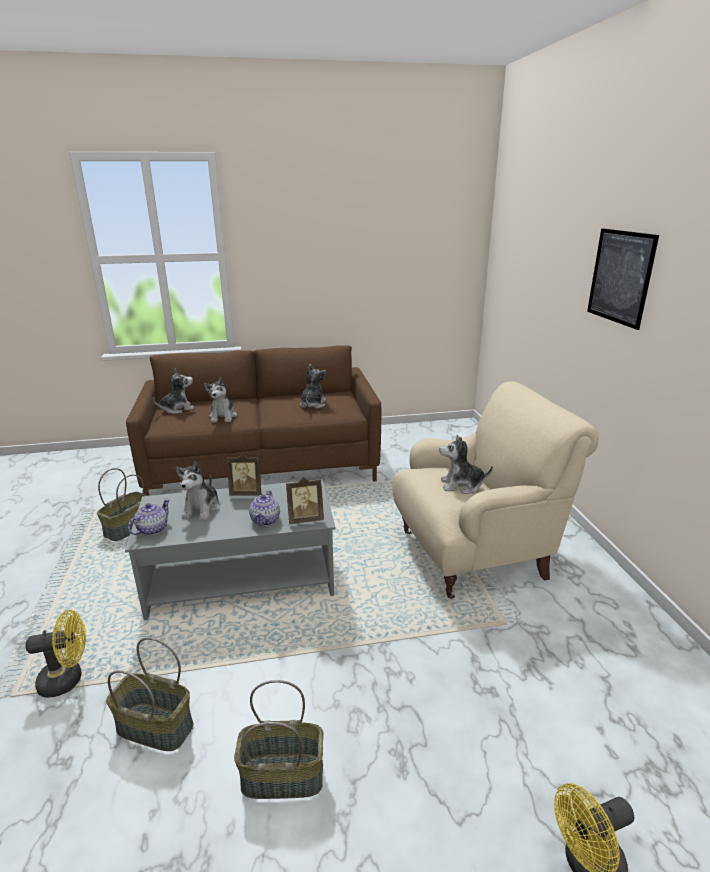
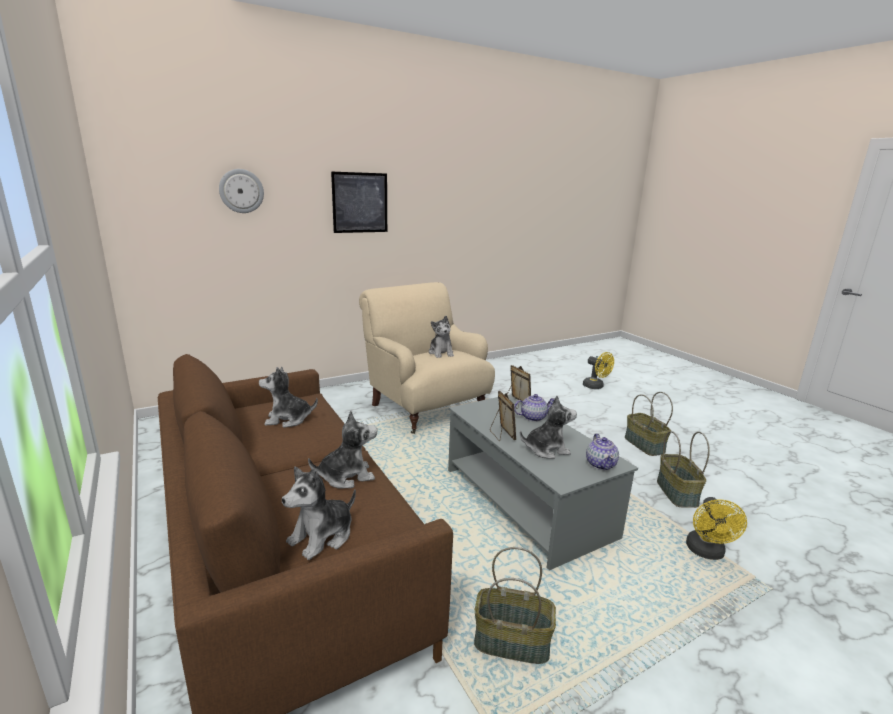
camera: 110 degrees left, 5 degrees down
yellow fan [26,610,86,698] -> yellow fan turned 135 degrees counterclockwise [686,497,747,560]
teapot [128,499,170,535] -> teapot turned 105 degrees counterclockwise [586,434,619,470]
plush toy [153,368,195,414] -> plush toy turned 90 degrees counterclockwise [282,467,356,560]
none -> wall clock [219,169,264,213]

